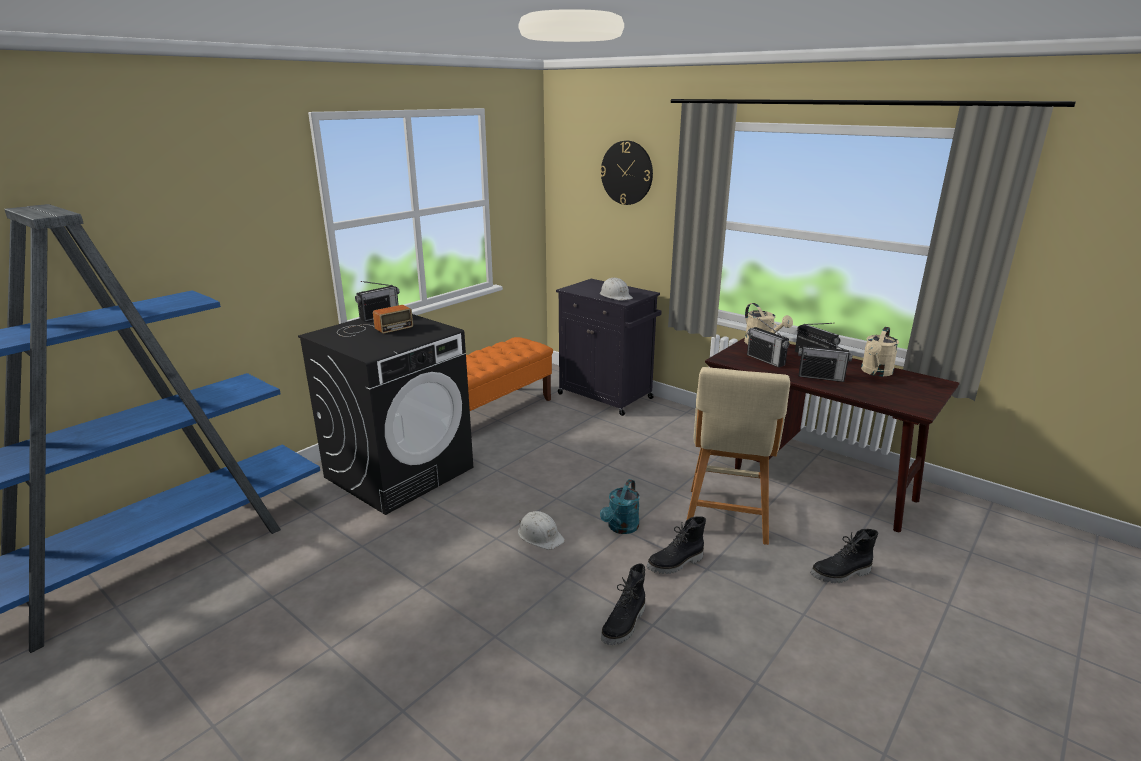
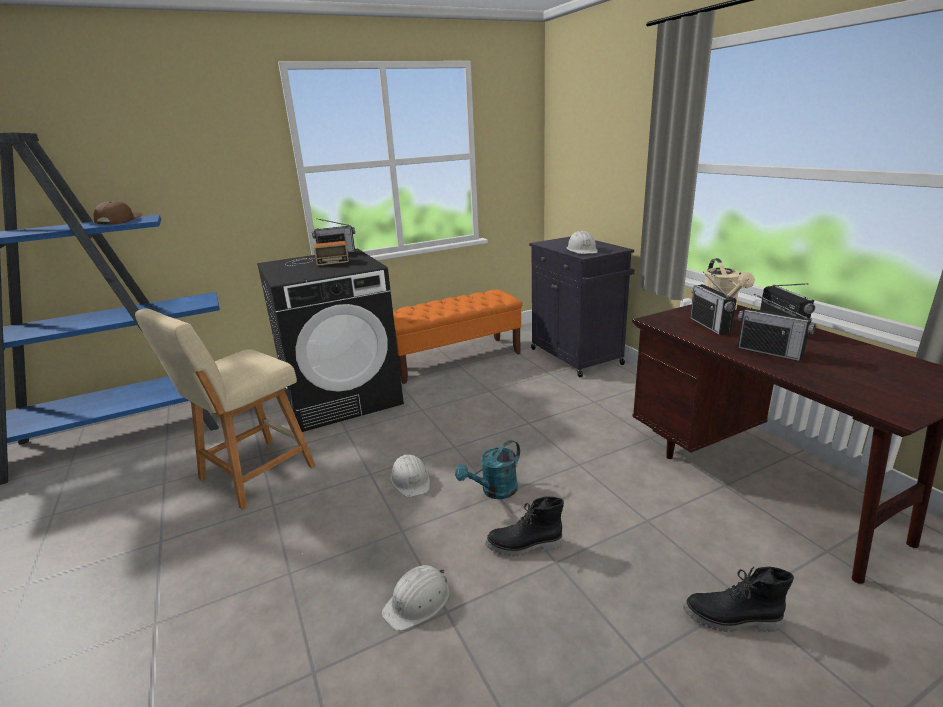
camera: 25 degrees right, 0 degrees up
wall clock [600,141,653,205] -> none
black boot [601,563,645,645] -> white hard hat [381,565,449,631]
beige stool [687,367,790,545] -> beige stool moved to [135,308,316,510]
beige watering can [861,327,899,376] -> none
none -> brown cap [94,201,142,224]

